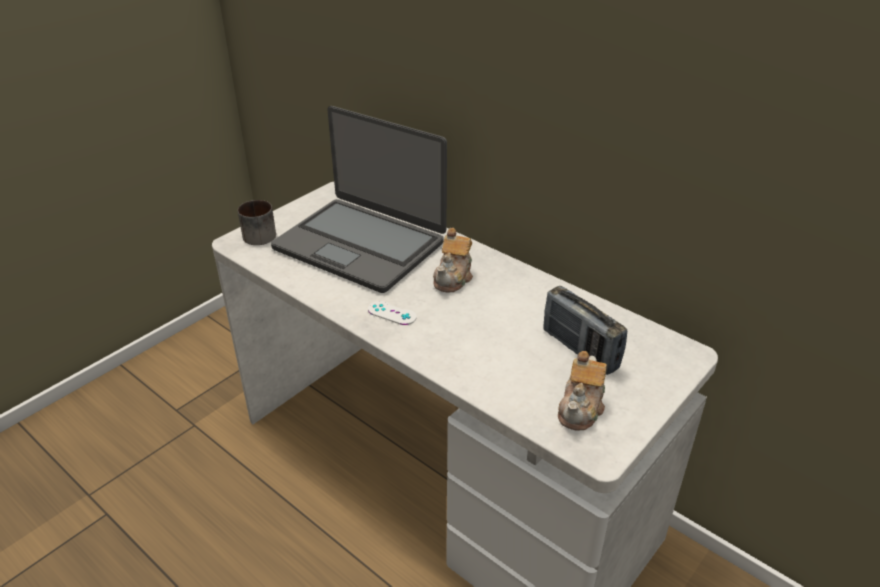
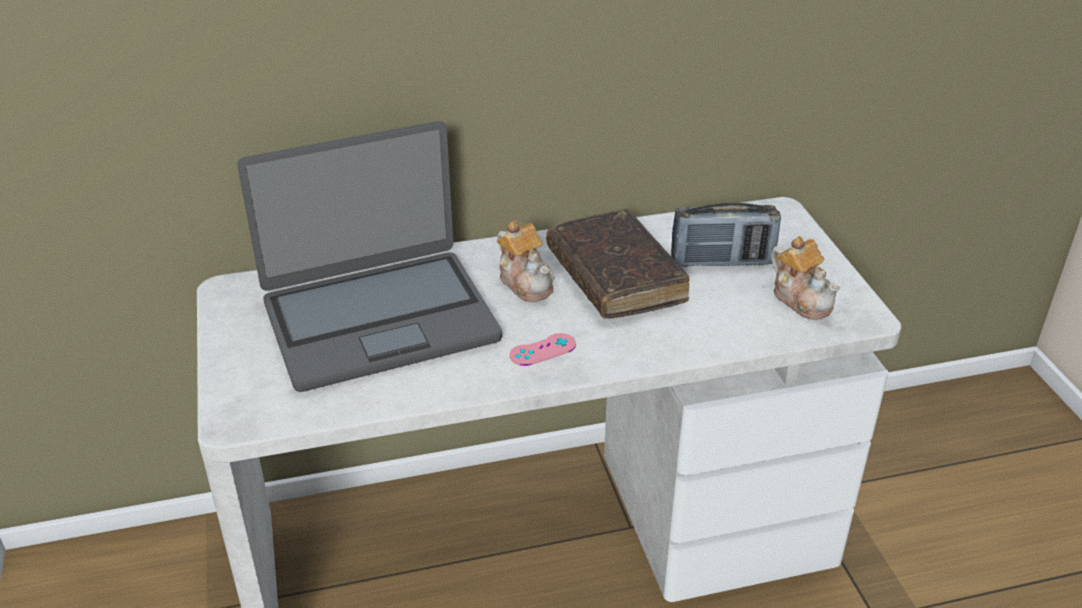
camera: 55 degrees left, 0 degrees up
mug [238,200,276,245] -> none
white game controller [368,301,417,325] -> pink game controller [510,333,576,366]
none -> brown book [546,209,690,319]

